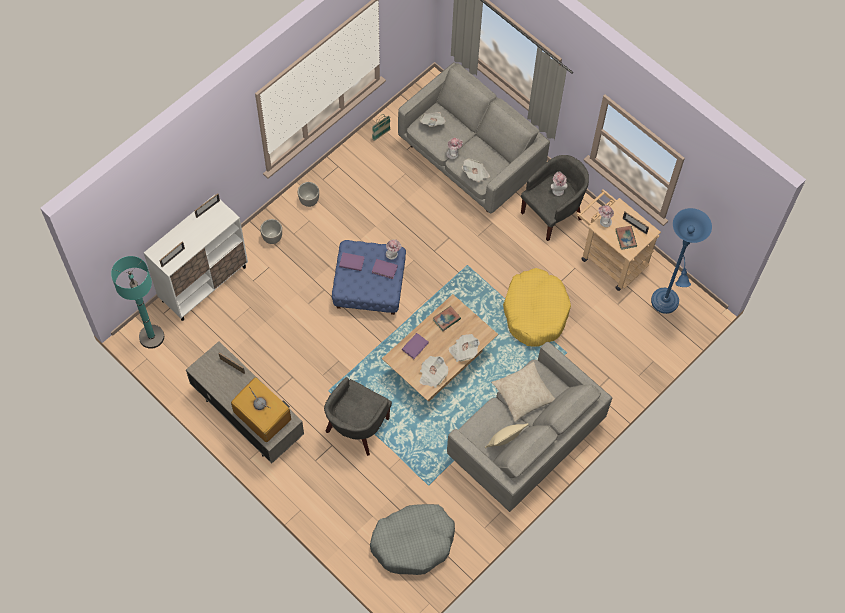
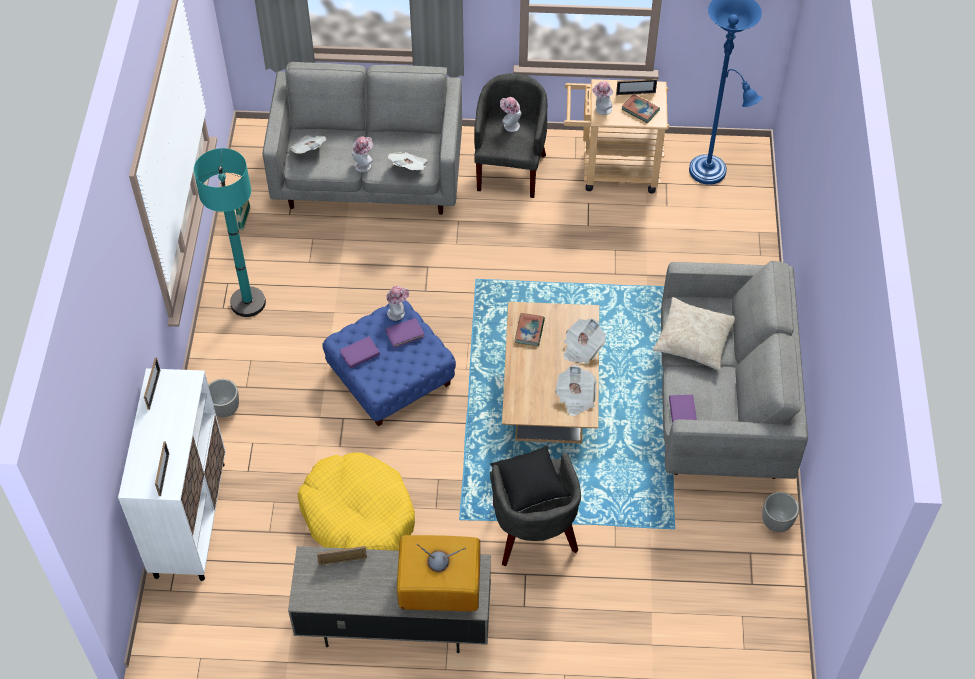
camera: 40 degrees left, 10 degrees down
turquoise floor lamp [111,256,164,349] -> turquoise floor lamp moved to [194,148,266,317]
planter [298,182,319,207] -> planter moved to [762,492,799,532]
grey dog bed [370,504,455,575] -> none
purple book [402,333,428,359] -> purple book moved to [669,395,697,423]
beige pillow [485,423,529,448] -> none
yellow dog bed [503,268,571,347] -> yellow dog bed moved to [298,452,415,551]
none -> black pillow [490,446,571,512]

